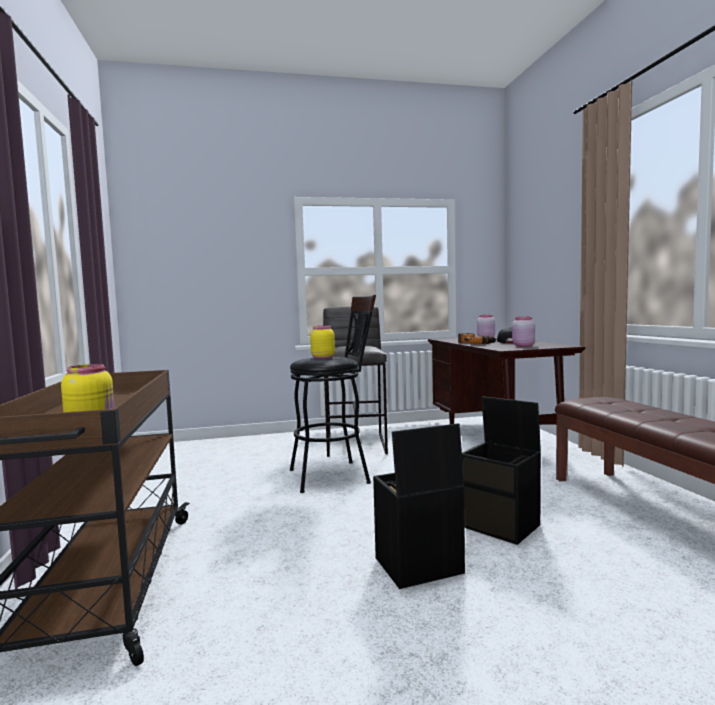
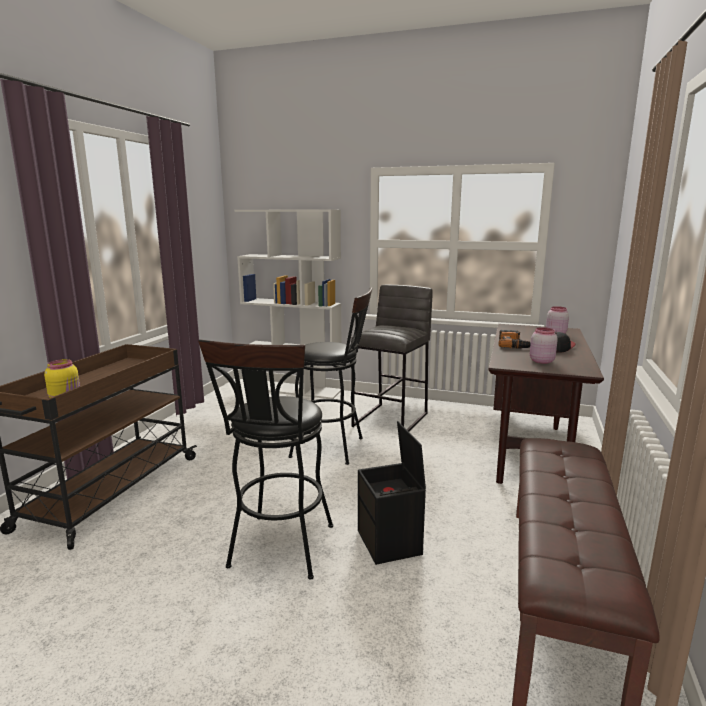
camera: 30 degrees right, 10 degrees up
yellow jar [310,326,335,359] -> none
black storage box [373,423,465,589] -> black stool [198,339,333,580]
none -> white bookcase [235,210,341,399]

